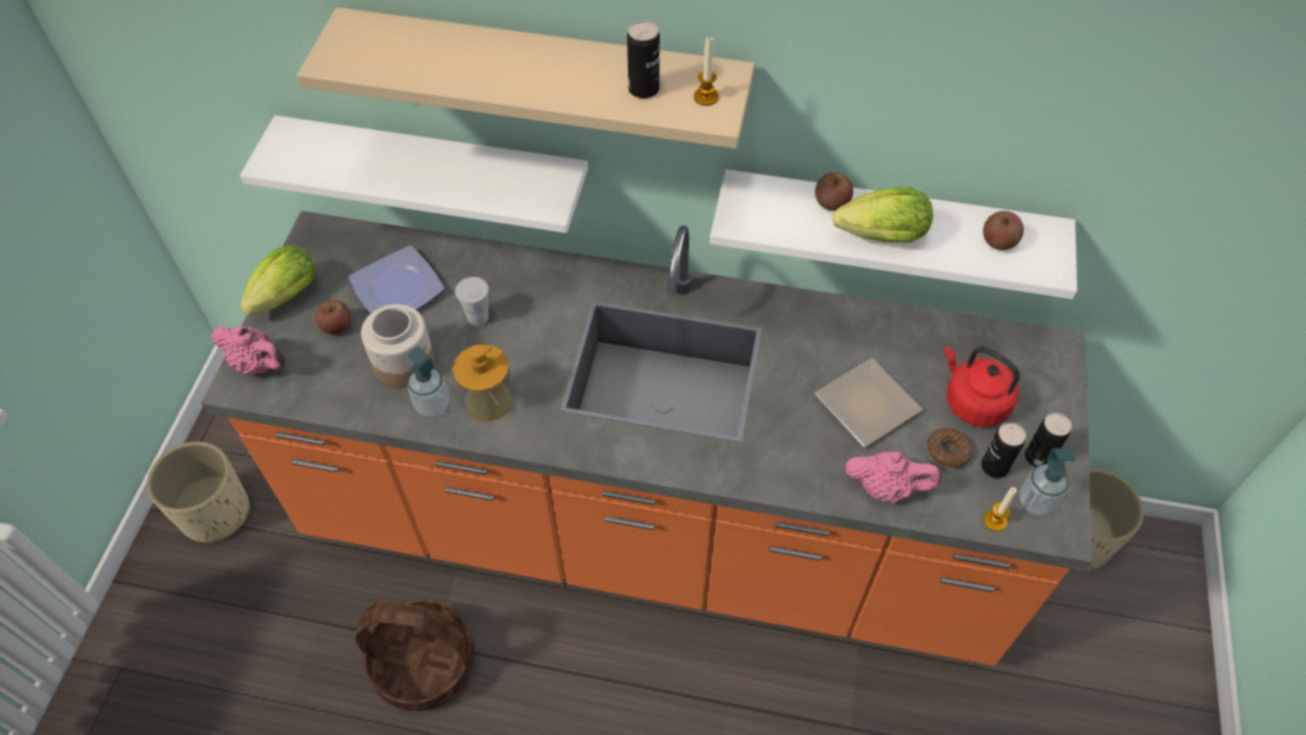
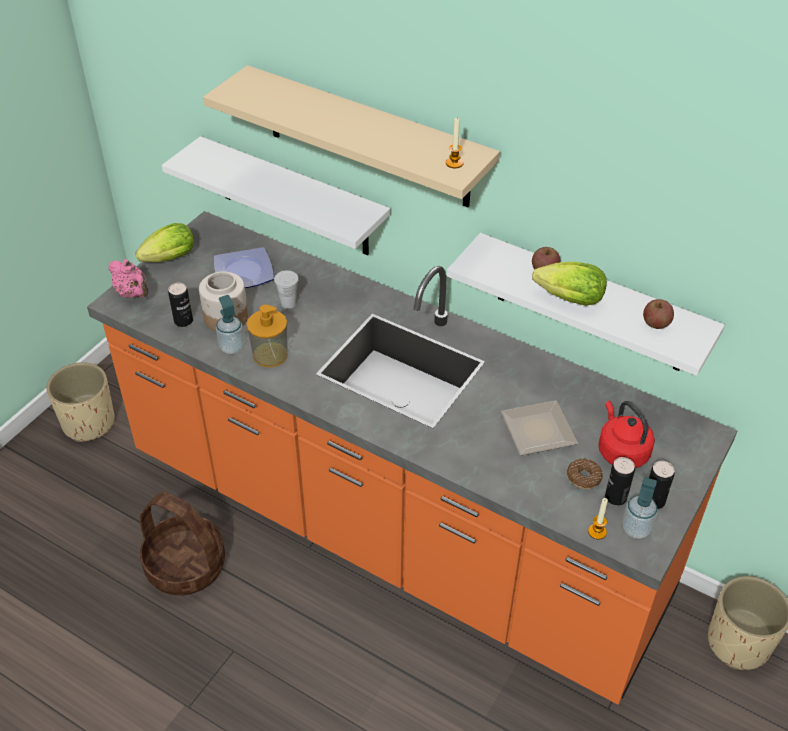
camera: 20 degrees right, 10 degrees down
apple [315,300,351,334] -> none
can [627,20,660,98] -> can moved to [168,283,193,327]
pink teapot [846,451,942,503] -> none

